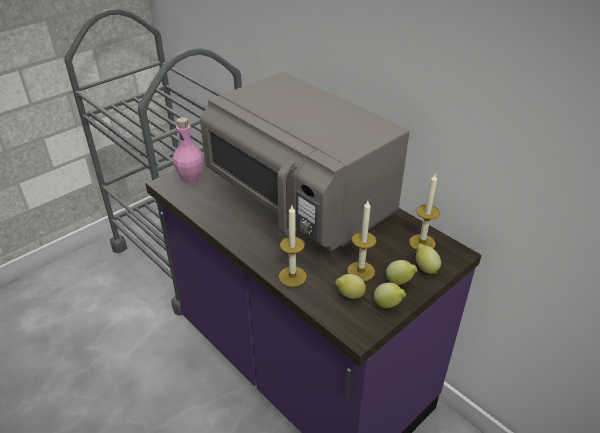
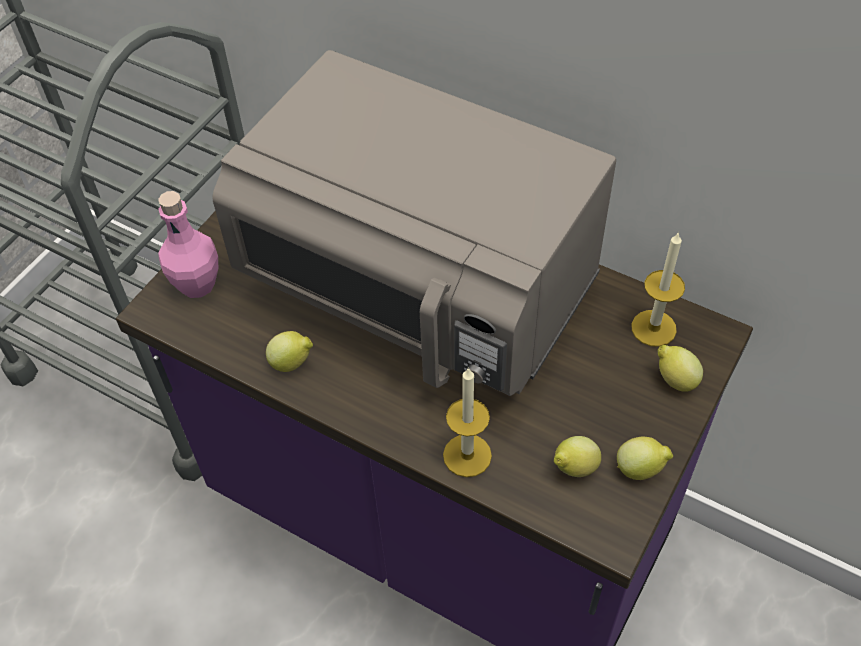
camera: 15 degrees left, 15 degrees up
candle [347,201,377,281] -> none
lemon [386,260,418,285] -> lemon moved to [266,331,313,372]

